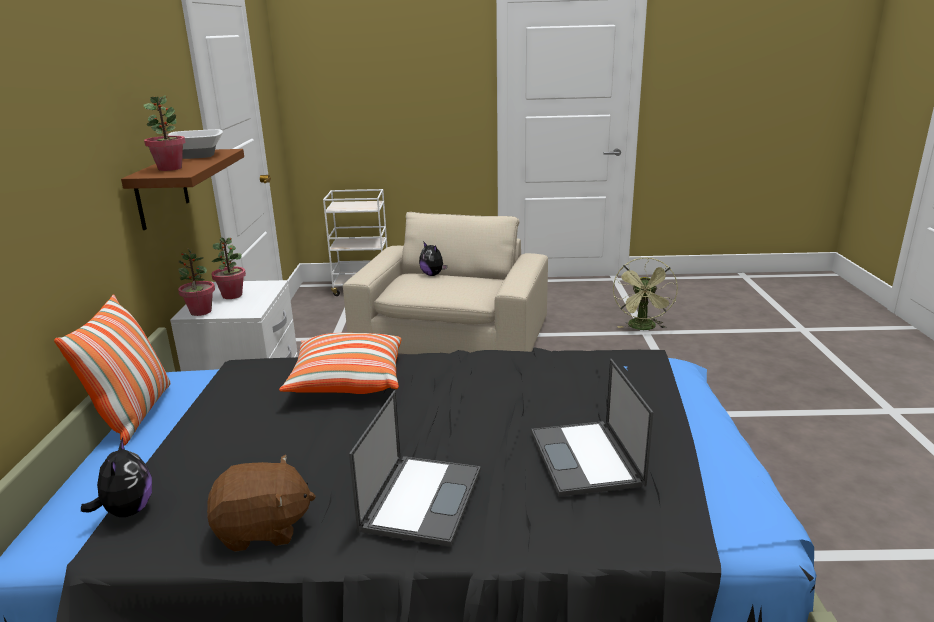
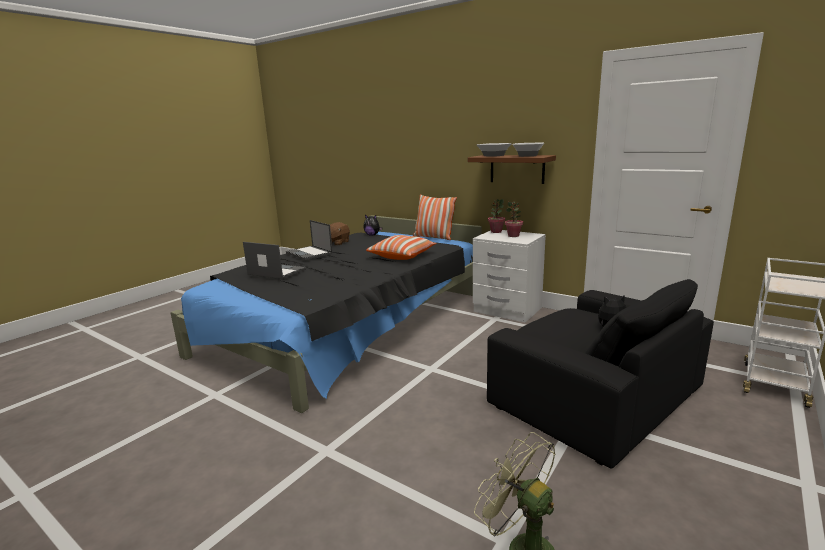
camera: 125 degrees right, 5 degrees down
potted plant [143,95,186,171] -> bowl [477,143,512,157]
beige armchair [343,212,548,354] -> black armchair [487,279,714,469]

